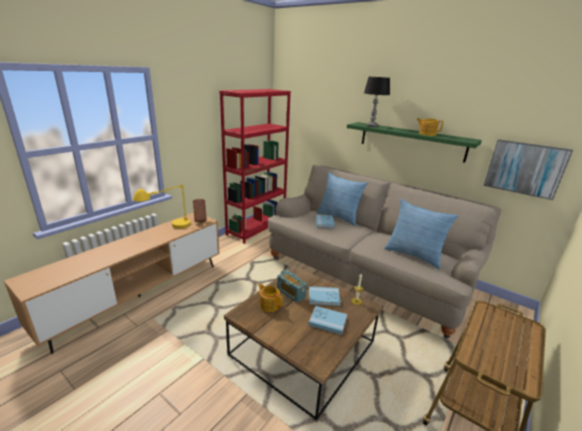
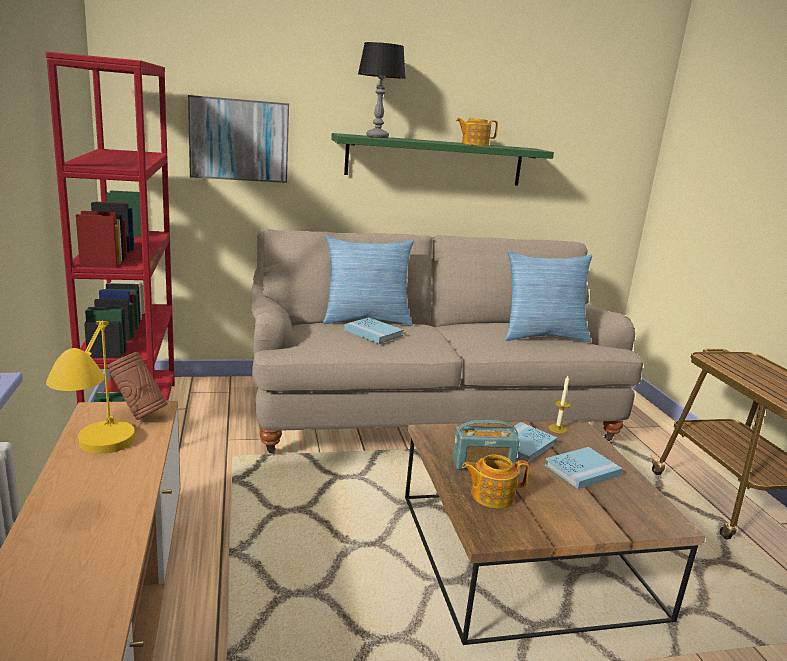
camera: 50 degrees left, 5 degrees down
picture [484,139,573,200] -> picture moved to [188,95,289,183]

